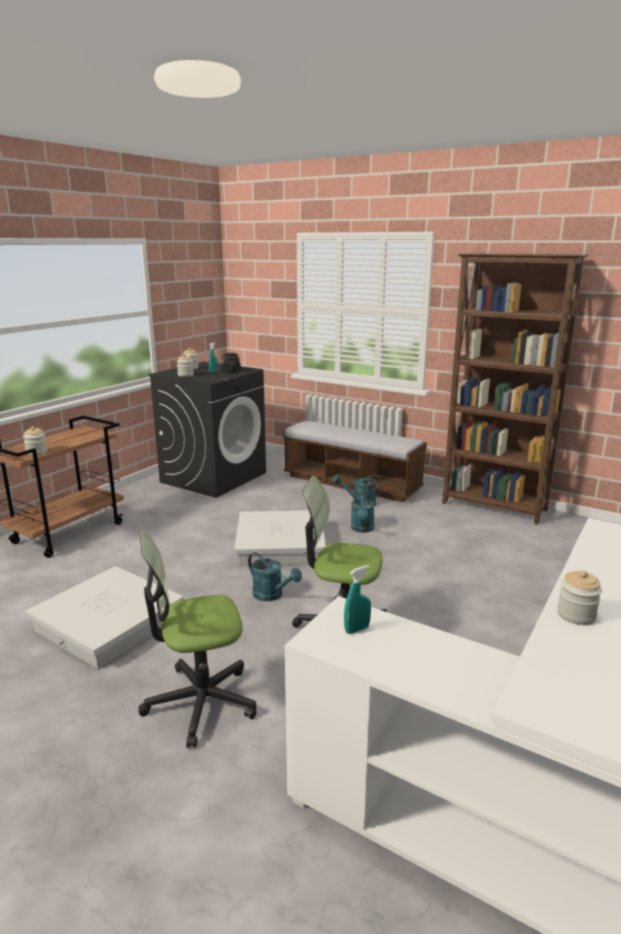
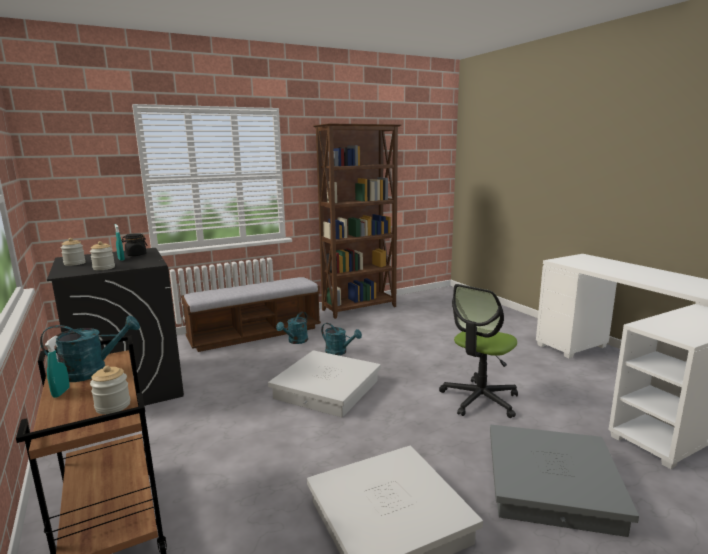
camera: 60 degrees left, 5 degrees down
office chair [139,530,257,748] -> grey storage box [490,425,639,537]
turquoise watering can [248,552,302,601] -> turquoise watering can moved to [40,316,140,382]
turquoise spray bottle [344,565,371,634] -> turquoise spray bottle moved to [45,336,69,398]
jar [557,570,602,625] -> none

